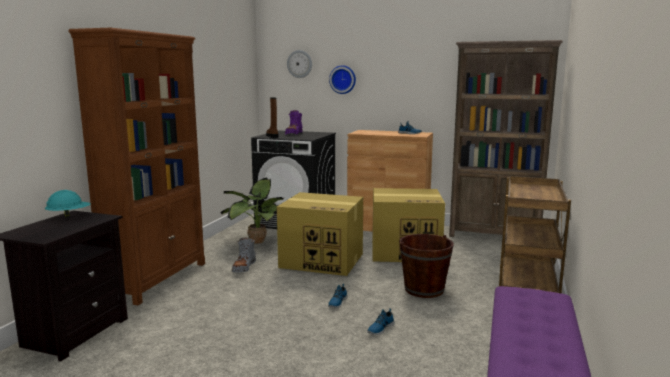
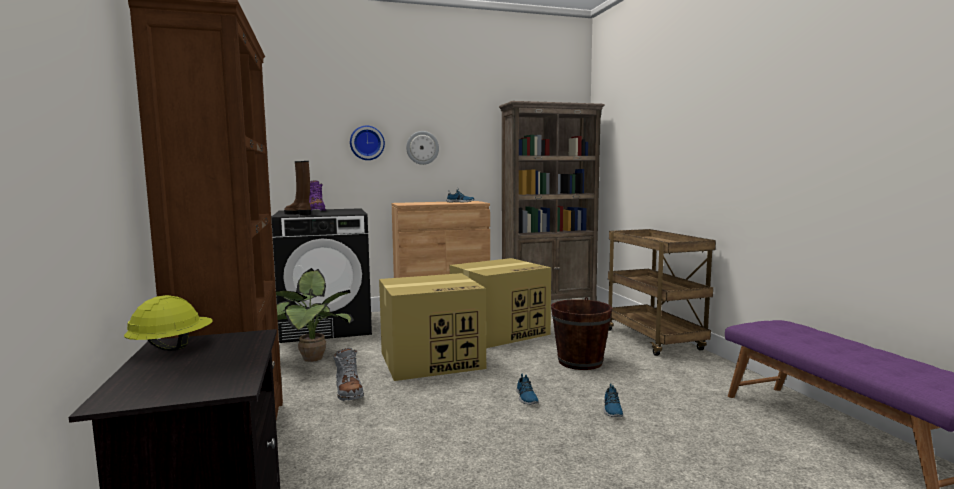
camera: 35 degrees left, 5 degrees down
turquoise hard hat [45,190,91,218] -> yellow hard hat [124,295,213,351]
wall clock [287,50,312,78] -> wall clock moved to [406,131,439,165]

